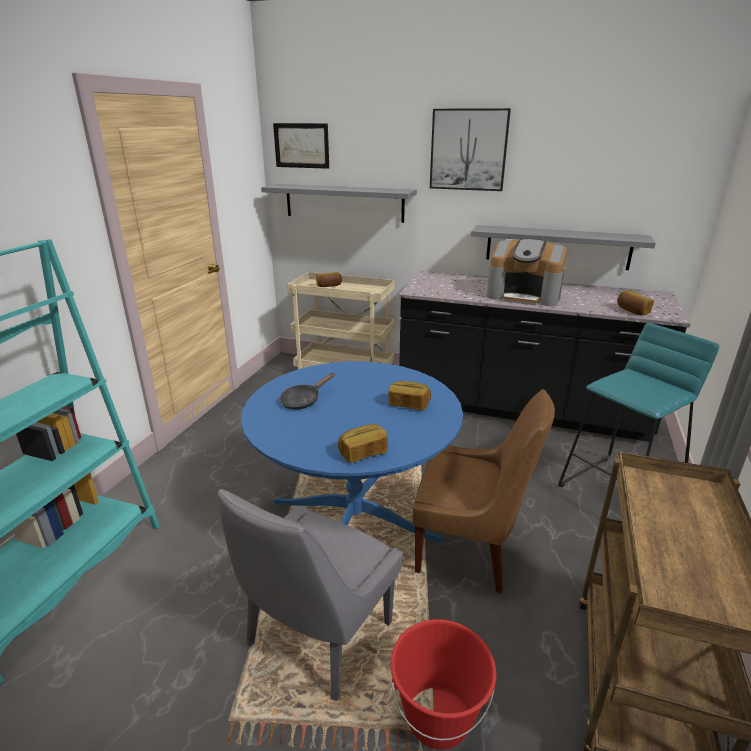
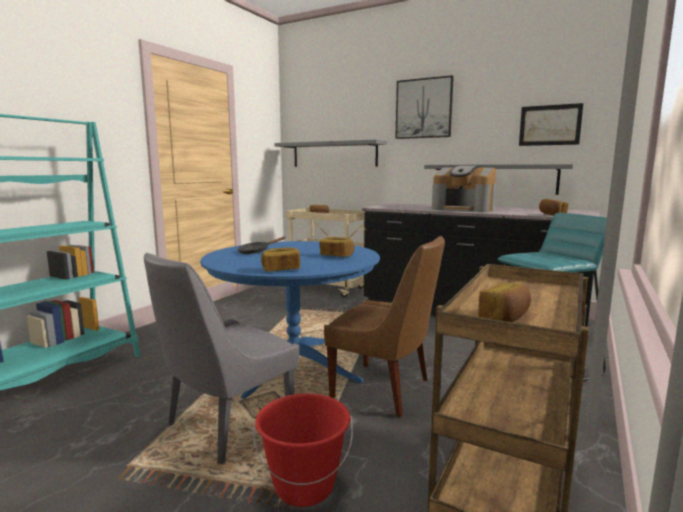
camera: 10 degrees right, 15 degrees down
picture [273,123,329,169] -> picture moved to [519,103,583,146]
none -> bread [478,283,531,322]

